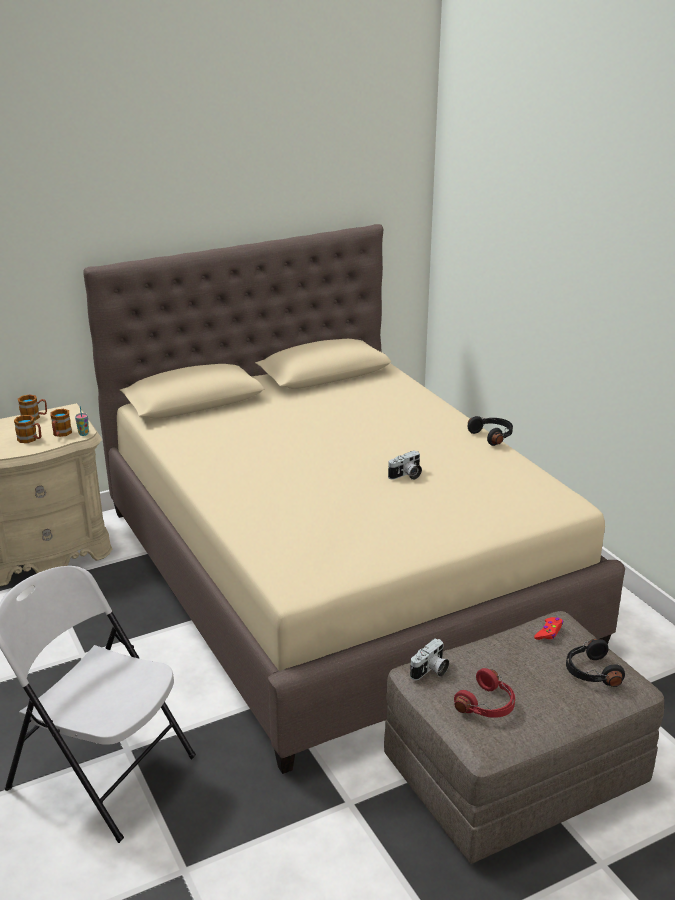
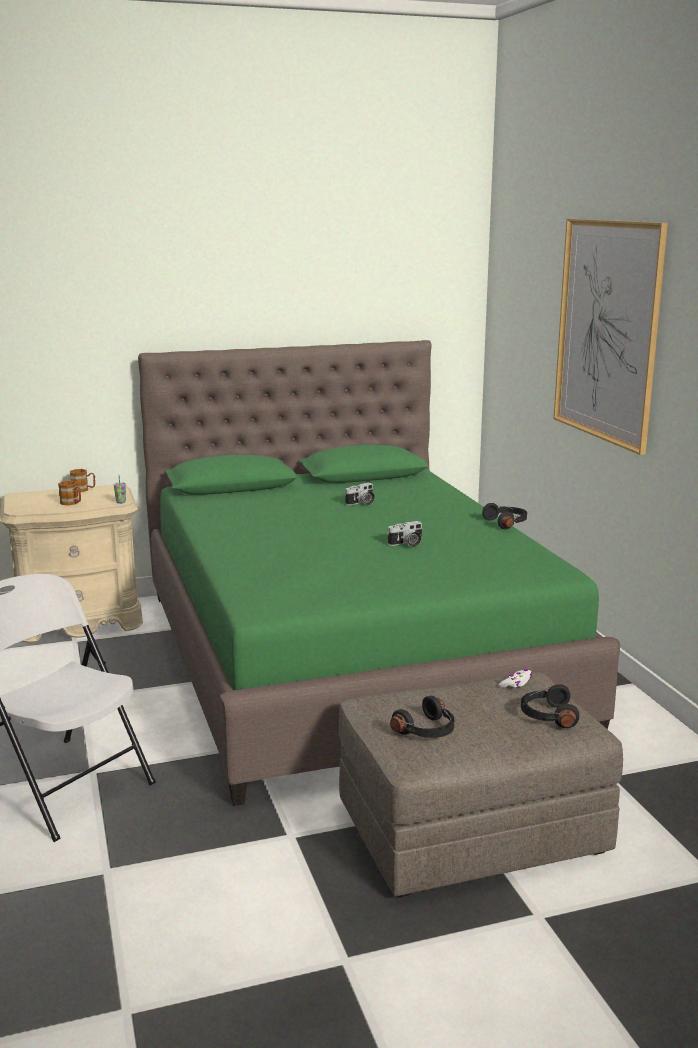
camera: 10 degrees right, 10 degrees down
mug [50,409,72,437] -> none
beige bed [83,224,625,774] -> green bed [138,340,620,806]
camera [410,639,449,680] -> camera moved to [345,482,375,505]
red headphones [454,668,515,718] -> black headphones [390,695,454,738]
red game controller [534,617,563,640] -> white game controller [499,669,532,688]
none -> picture [554,219,668,455]

